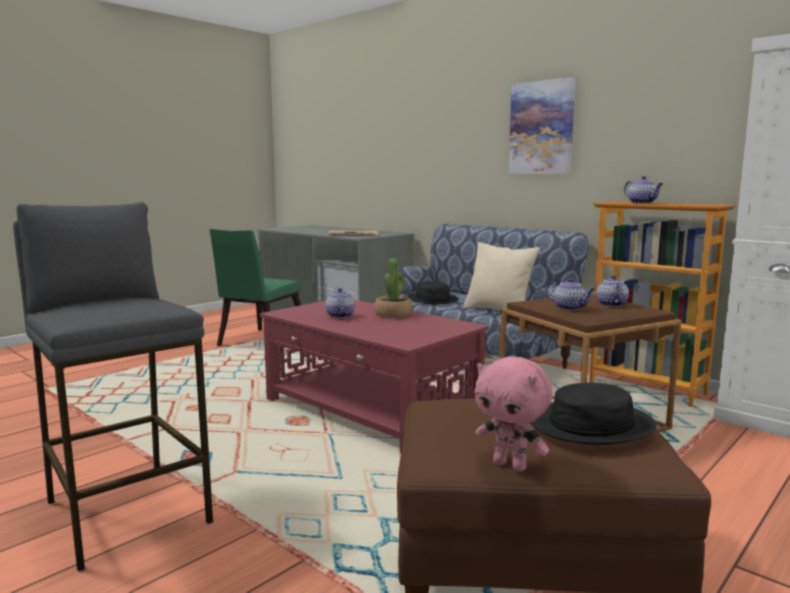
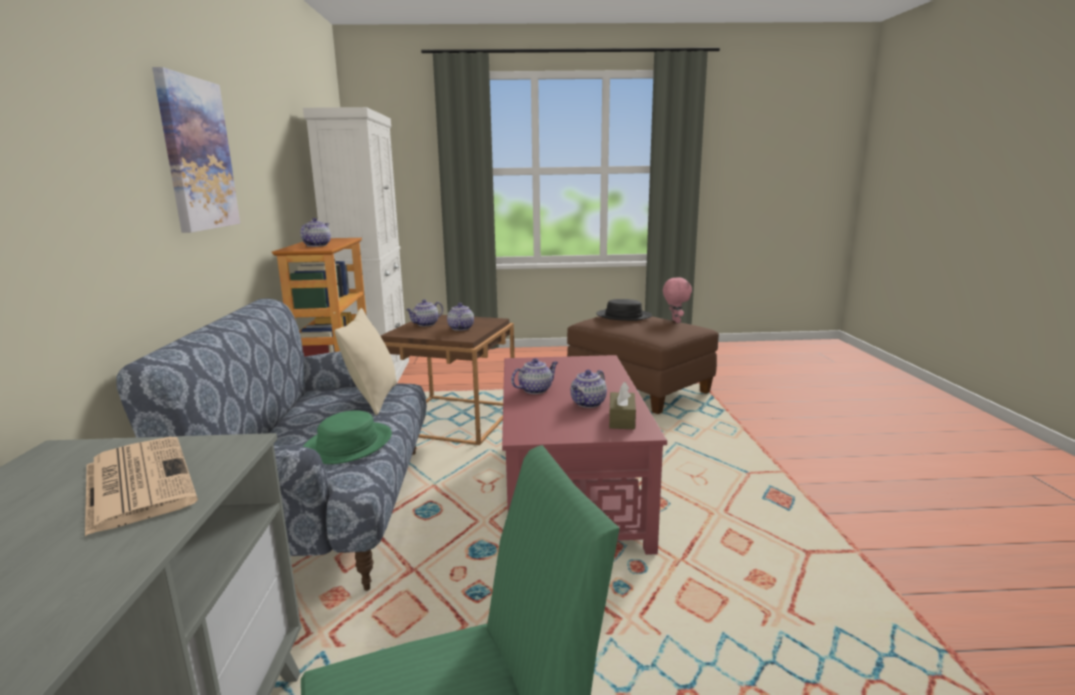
camera: 135 degrees left, 5 degrees up
grey stool [13,202,213,572] -> none
potted plant [374,258,412,318] -> teapot [511,358,558,394]
black hat [407,281,459,304] -> green hat [303,410,392,464]
none -> brown tissue box [609,382,636,429]

